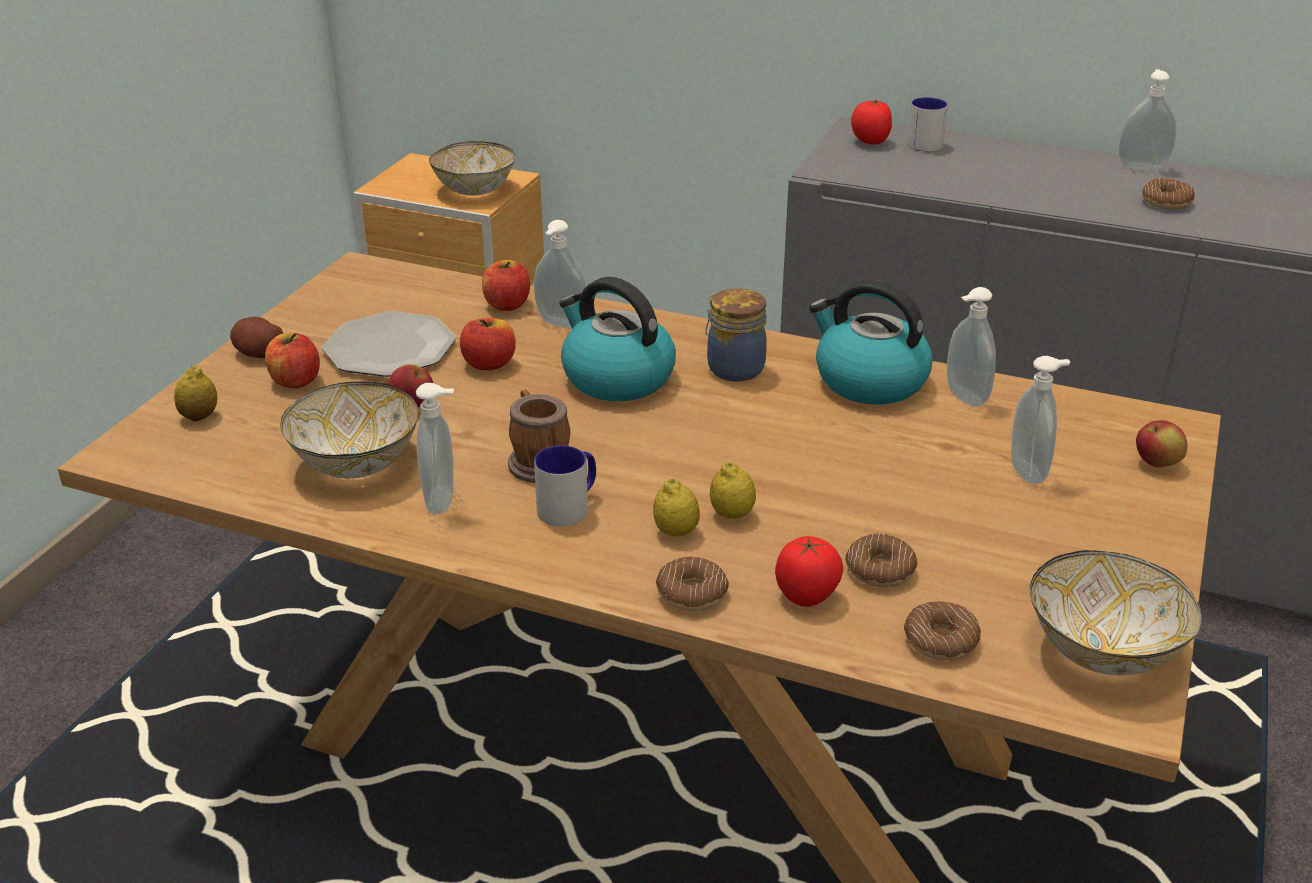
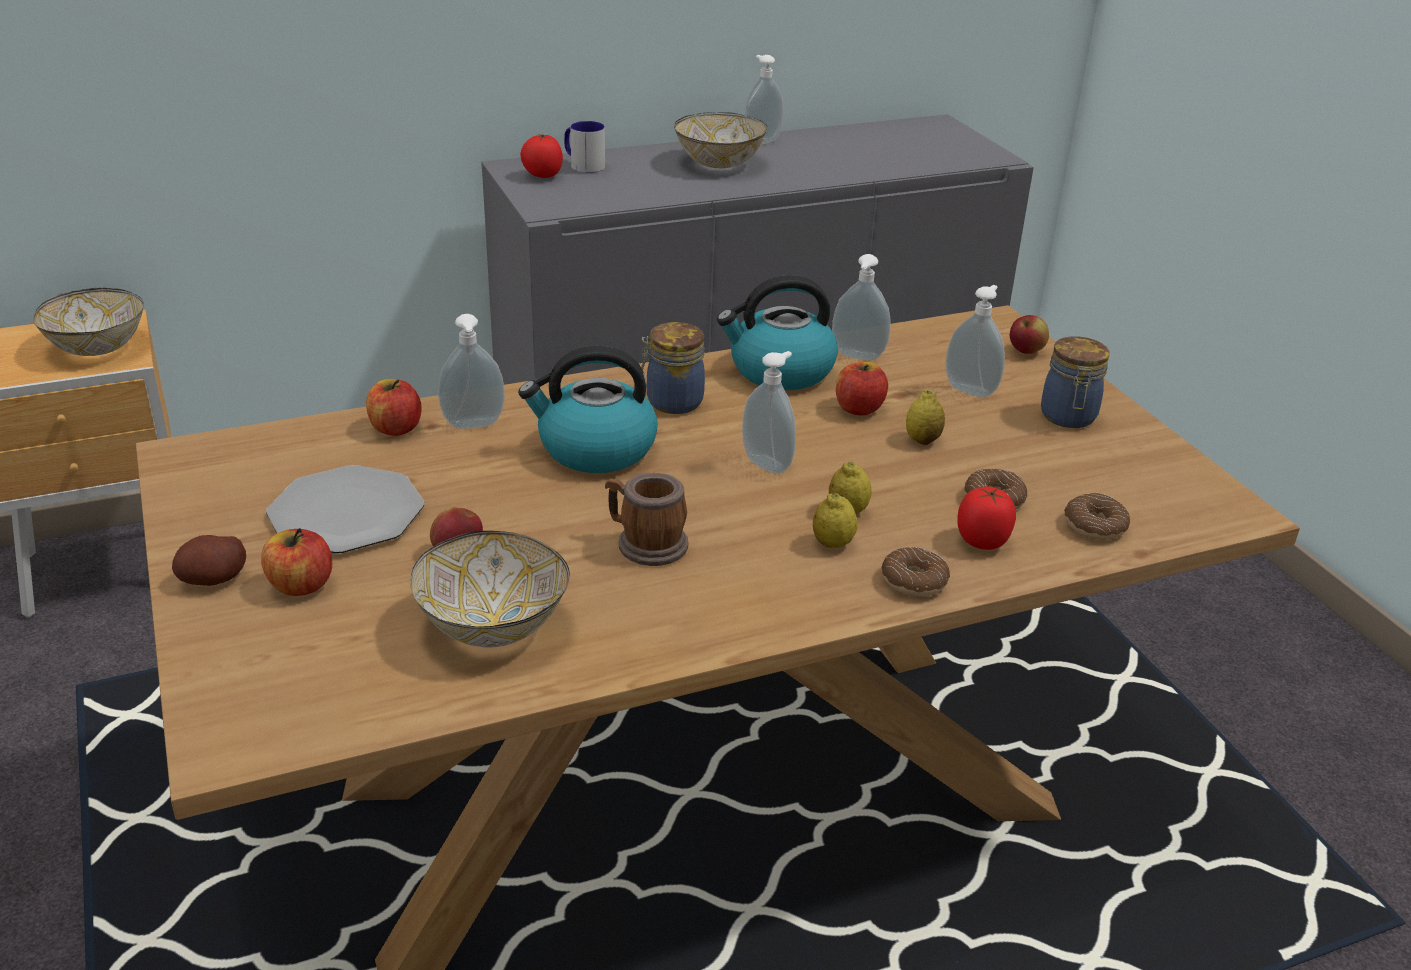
camera: 45 degrees left, 0 degrees up
lemon [174,366,217,421] -> lemon moved to [906,390,945,445]
soap dispenser [416,383,454,515] -> soap dispenser moved to [742,351,796,474]
apple [460,318,516,370] -> apple moved to [836,362,888,415]
mug [534,445,596,526] -> none
bowl [1030,550,1202,676] -> bowl moved to [674,112,767,168]
donut [1142,178,1195,210] -> none
none -> jar [1041,336,1109,428]

